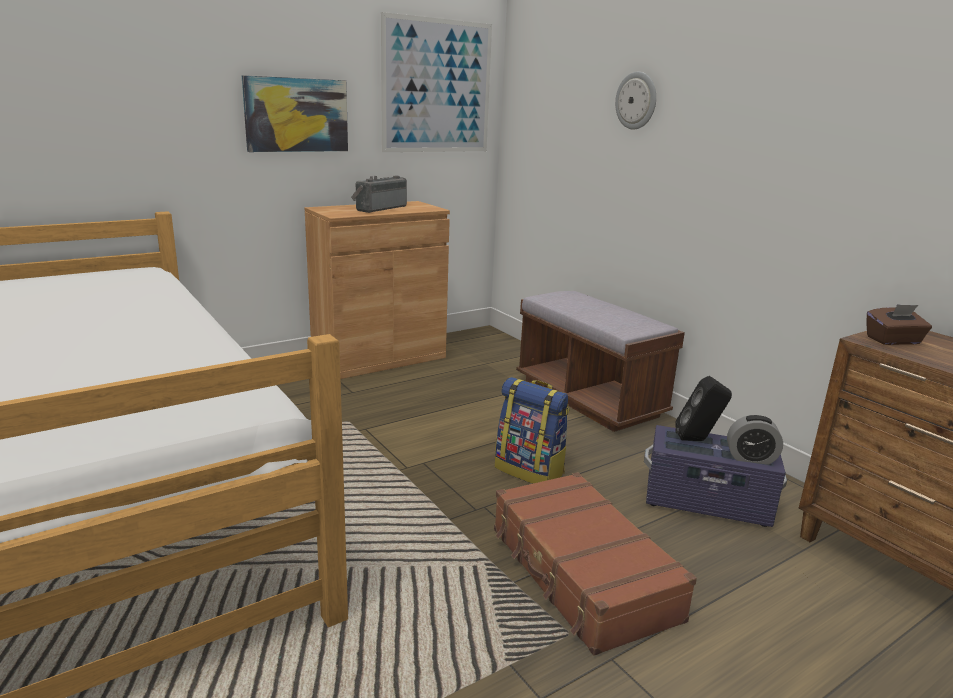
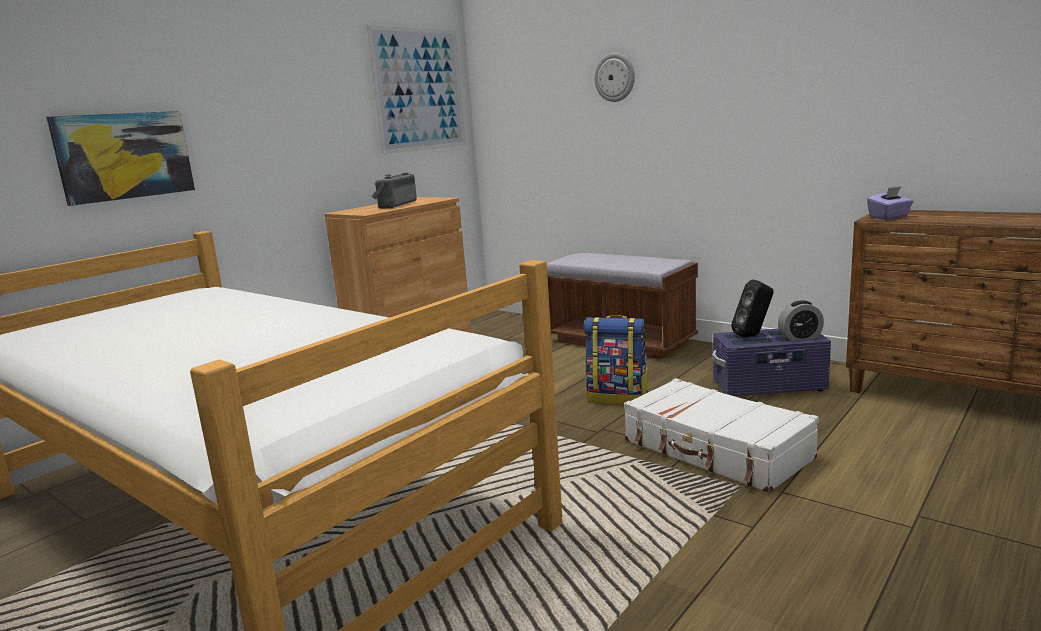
camera: 15 degrees left, 5 degrees down
picture [242,75,348,152] -> picture moved to [46,111,195,206]
brown suitcase [494,472,697,656] -> white suitcase [624,378,819,493]
brown tissue box [867,304,932,345] -> purple tissue box [867,186,914,220]

